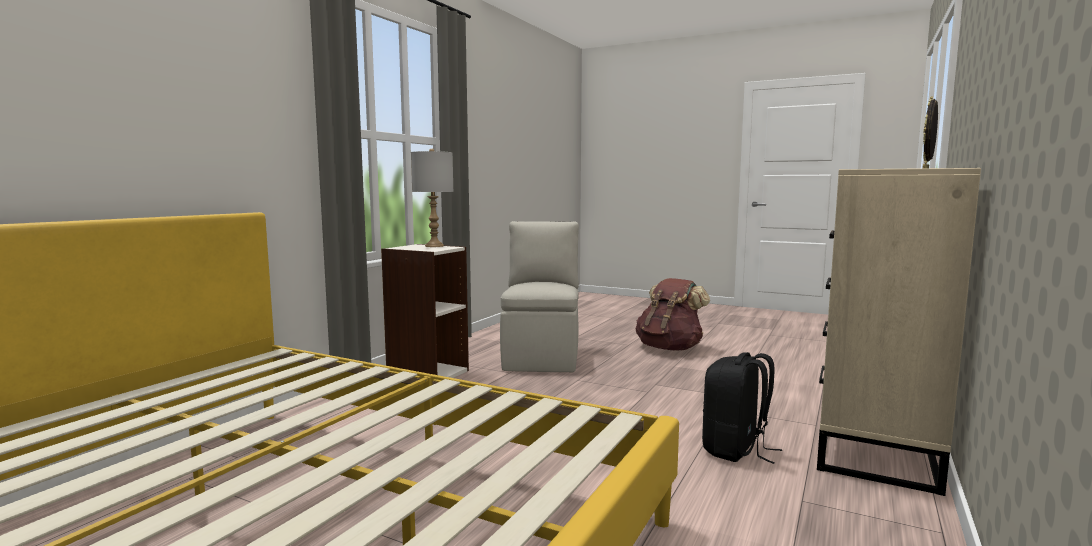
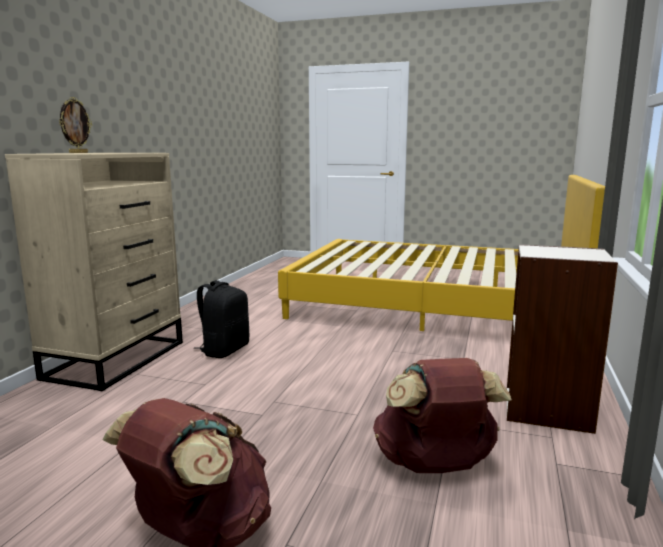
camera: 170 degrees right, 5 degrees up
grey table lamp [411,149,453,247] -> none
beige chair [500,221,579,372] -> brown backpack [373,358,512,473]

